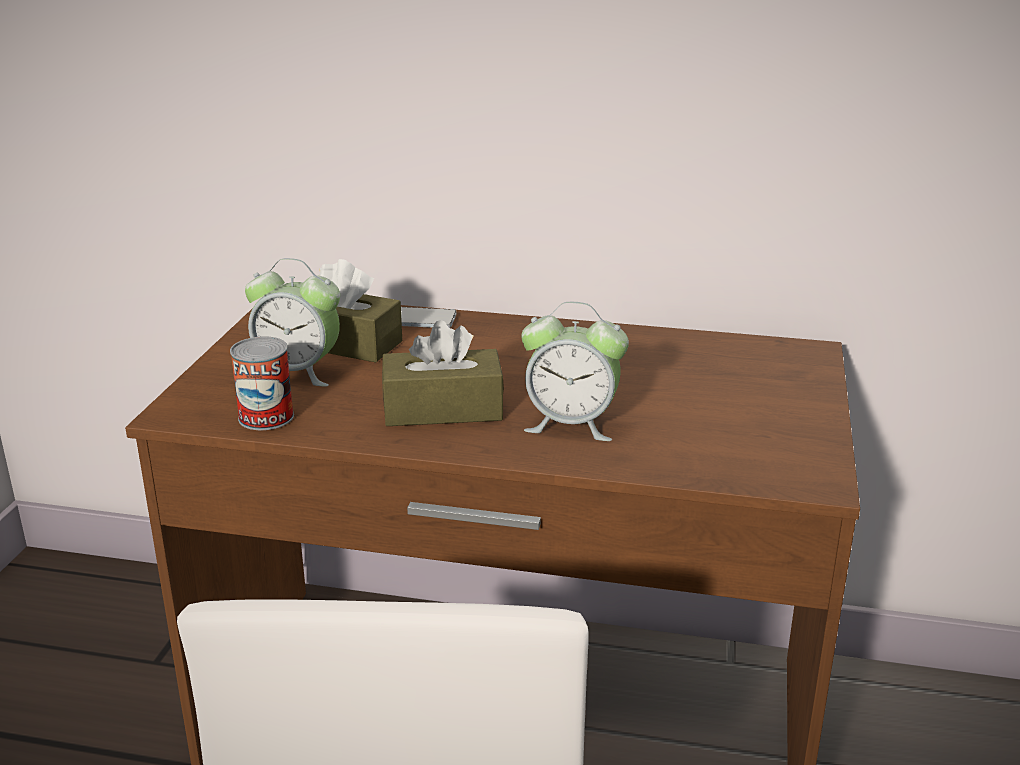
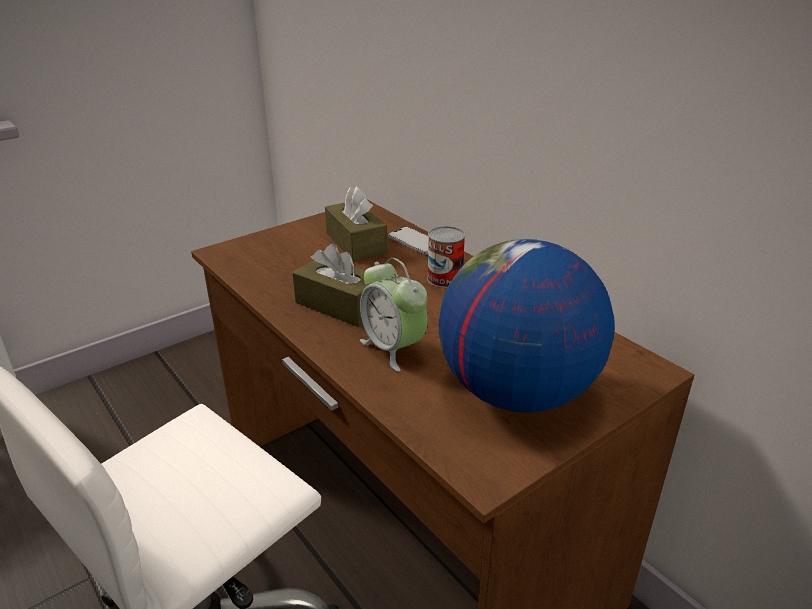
camera: 40 degrees right, 5 degrees up
can [230,336,294,430] -> can moved to [427,226,465,288]
alarm clock [245,258,340,387] -> none
none -> globe [438,239,615,413]

